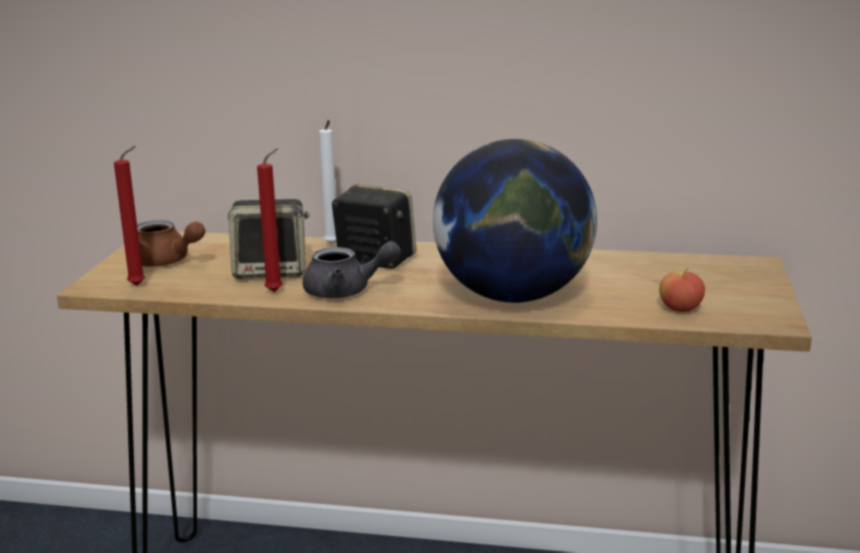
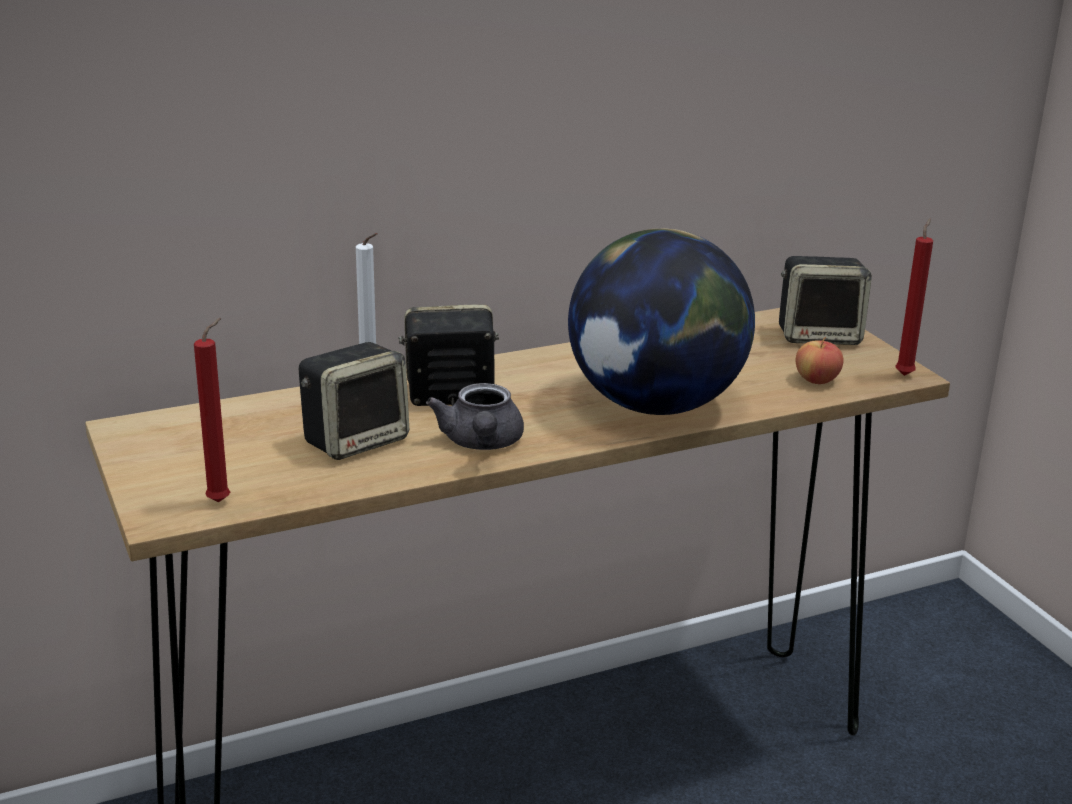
camera: 35 degrees left, 5 degrees up
brown teapot [137,220,205,267] -> none
red candle [257,148,283,292] -> red candle moved to [895,218,933,376]
grey teapot [303,241,401,298] -> grey teapot turned 120 degrees clockwise [426,383,524,450]
none -> speaker [779,256,872,345]

